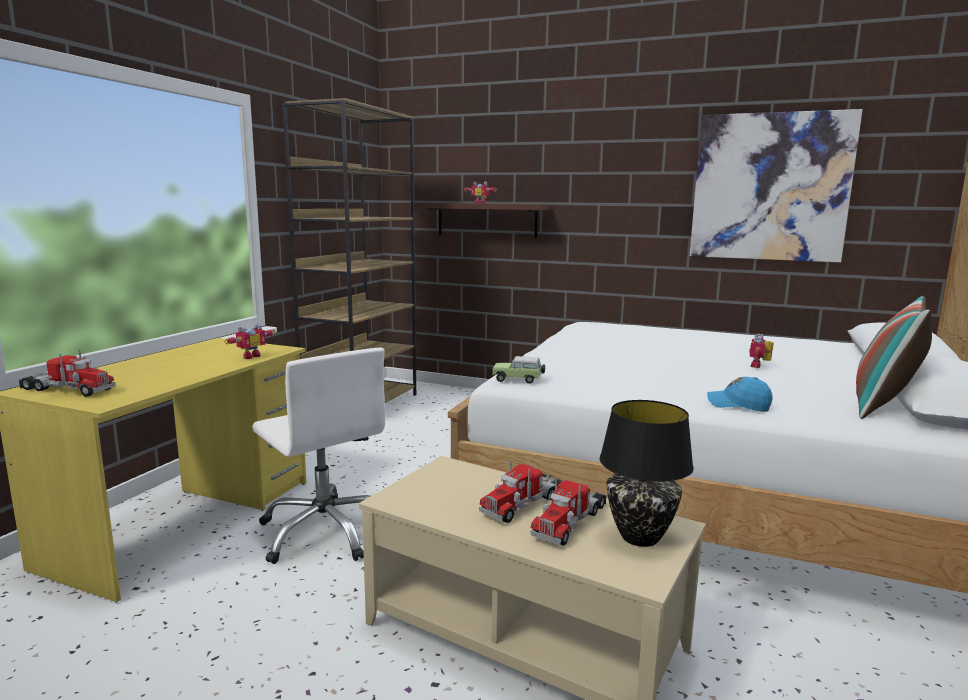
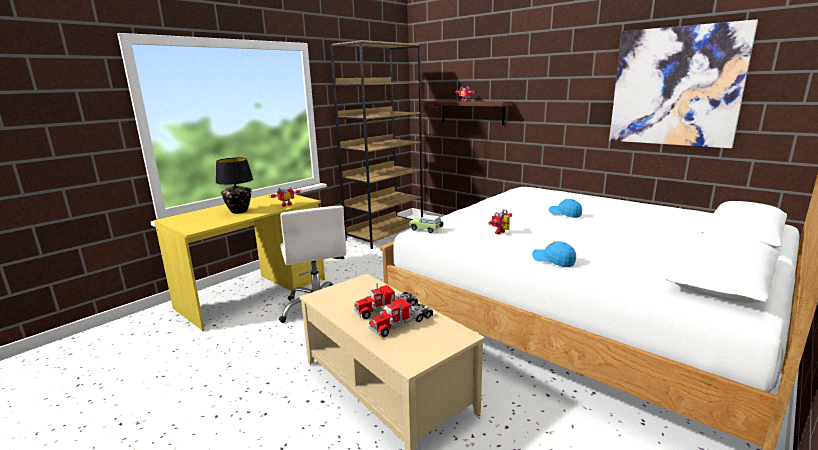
camera: 20 degrees right, 5 degrees up
toy truck [19,349,116,397] -> none
black table lamp [599,400,694,547] -> black table lamp moved to [216,157,253,214]
toy robot [749,334,774,368] -> toy robot moved to [488,209,512,234]
pillow [856,296,932,419] -> none
none -> blue cap [549,199,582,218]

